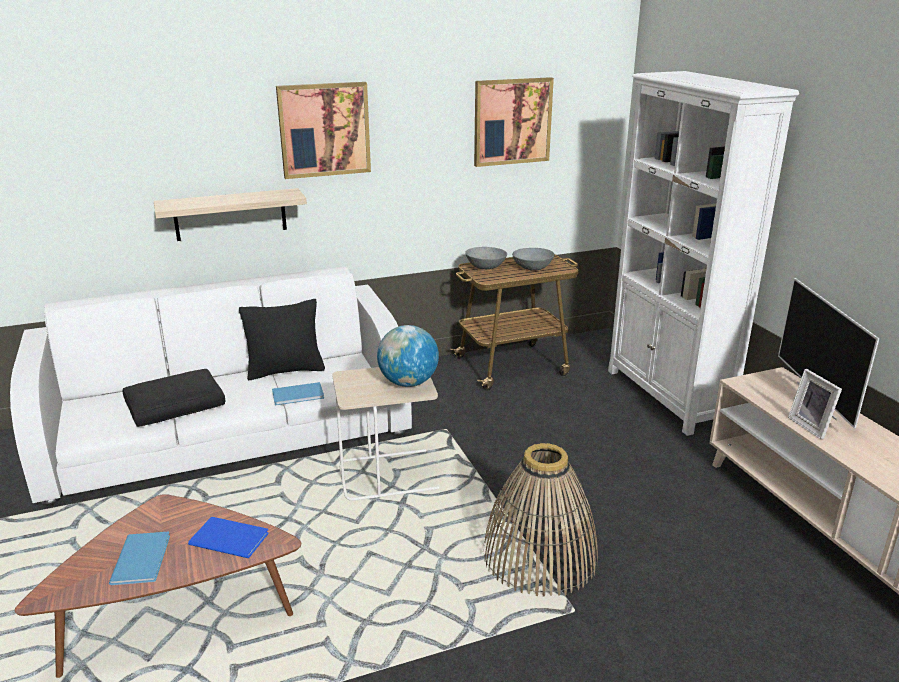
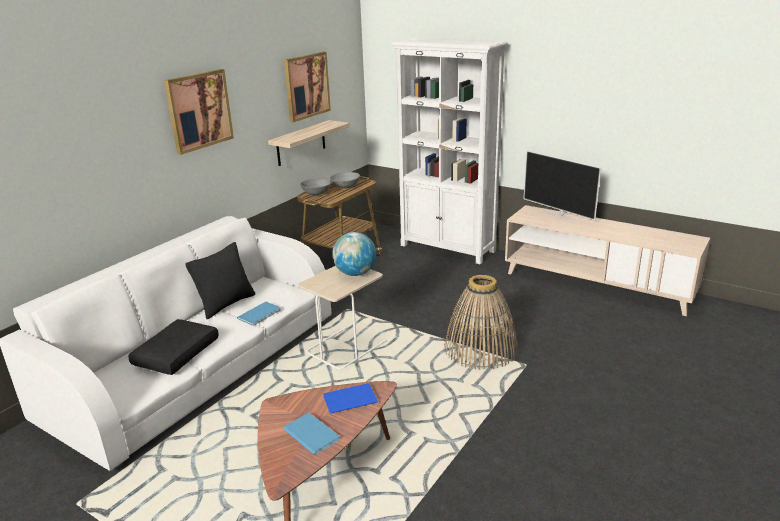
camera: 35 degrees left, 0 degrees up
shelf [154,188,307,241] -> shelf moved to [268,120,350,166]
picture frame [788,369,842,440] -> none

